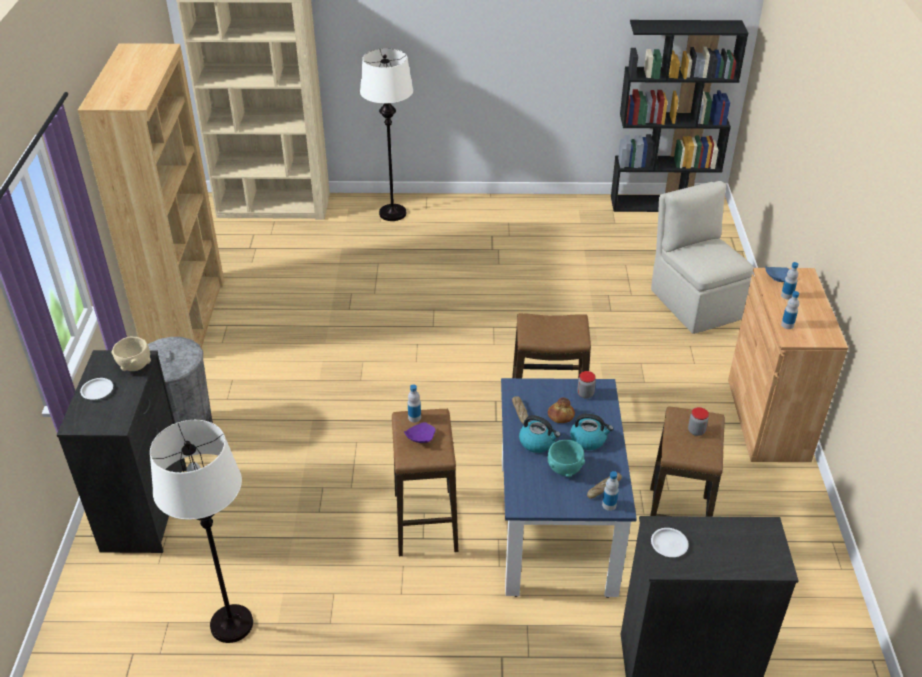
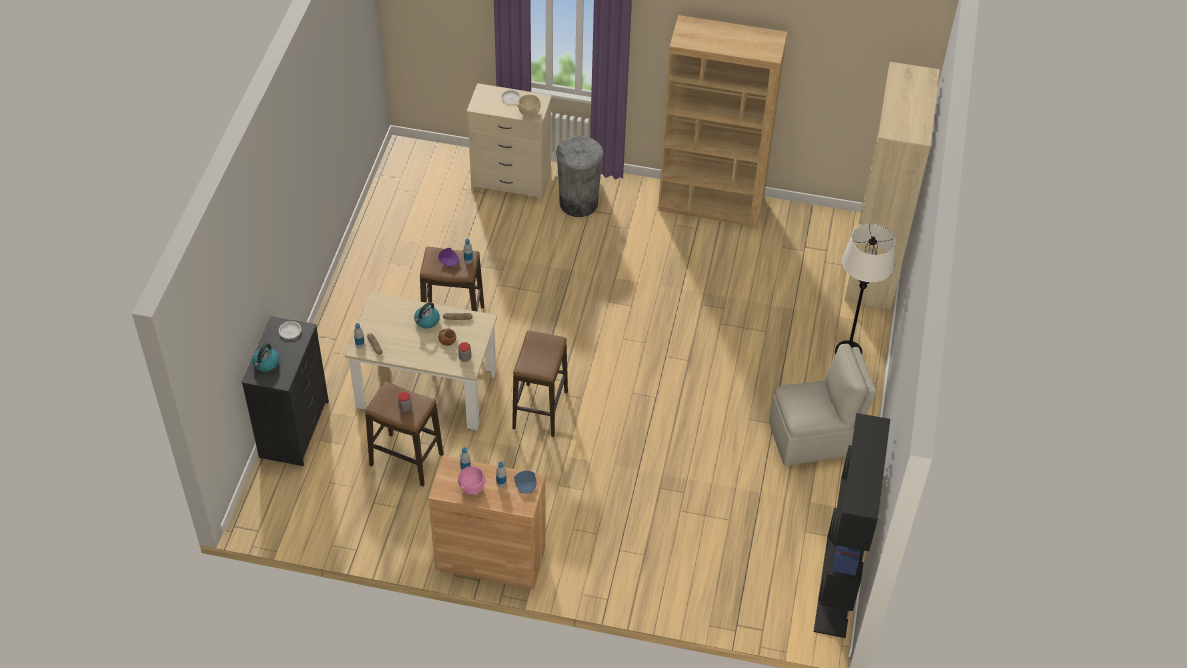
camera: 100 degrees right, 10 degrees up
black dresser [57,350,187,553] -> beige dresser [467,83,552,203]
white floor lamp [150,420,253,643] -> none
blue dining table [501,378,637,598] -> beige dining table [345,293,497,430]
turquoise bowl [548,440,585,477] -> none
kettle [570,413,614,450] -> kettle moved to [252,343,279,372]
beige chair [651,181,753,334] -> beige chair moved to [769,344,876,466]
none -> pink bowl [458,466,487,495]

